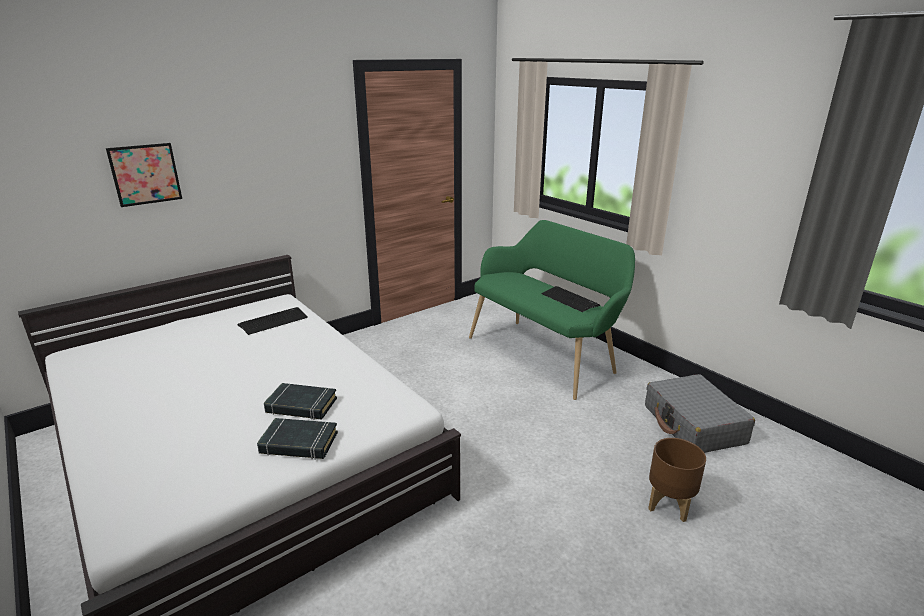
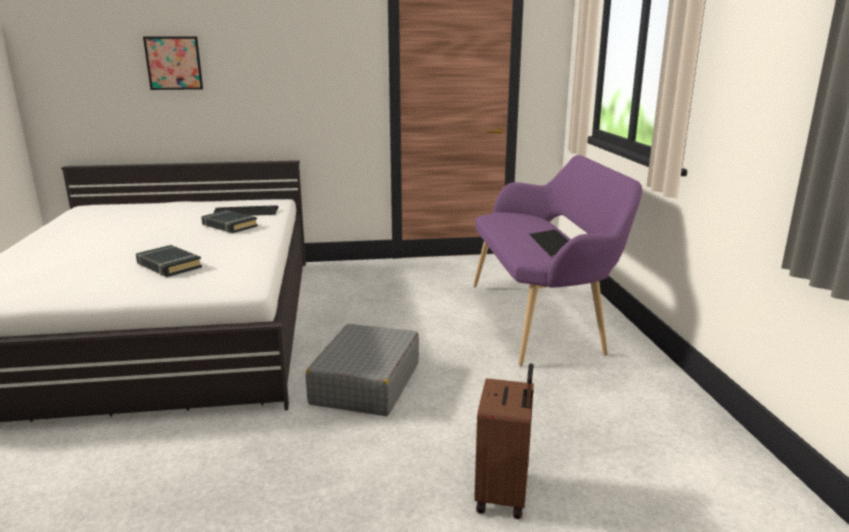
camera: 30 degrees right, 5 degrees down
black book [257,418,338,460] -> black book moved to [201,210,258,233]
green bench [469,220,635,400] -> purple bench [473,155,642,366]
grey suitcase [645,374,755,453] -> grey suitcase moved to [306,324,419,416]
brown planter [648,438,706,522] -> brown suitcase [474,363,534,519]

